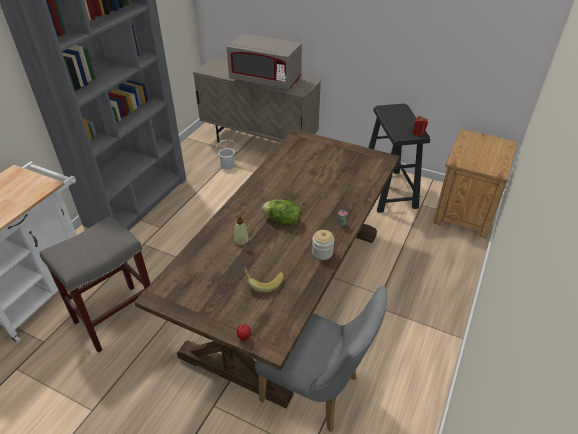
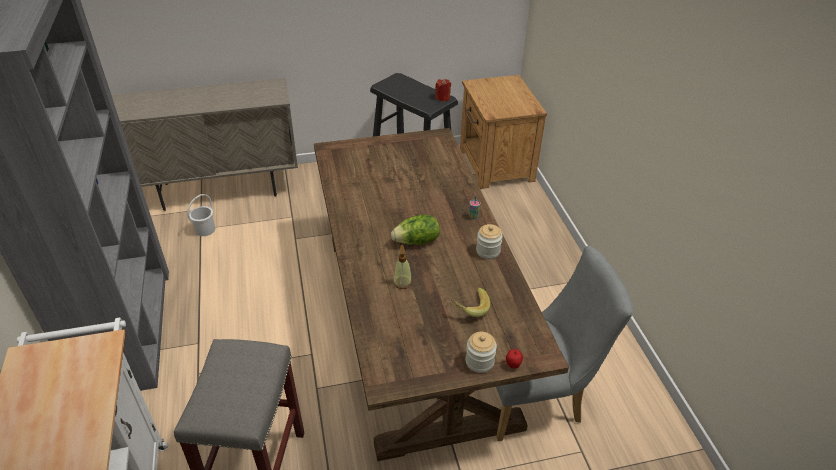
camera: 40 degrees left, 0 degrees up
grey microwave [227,34,302,89] -> none
none -> jar [466,332,497,373]

